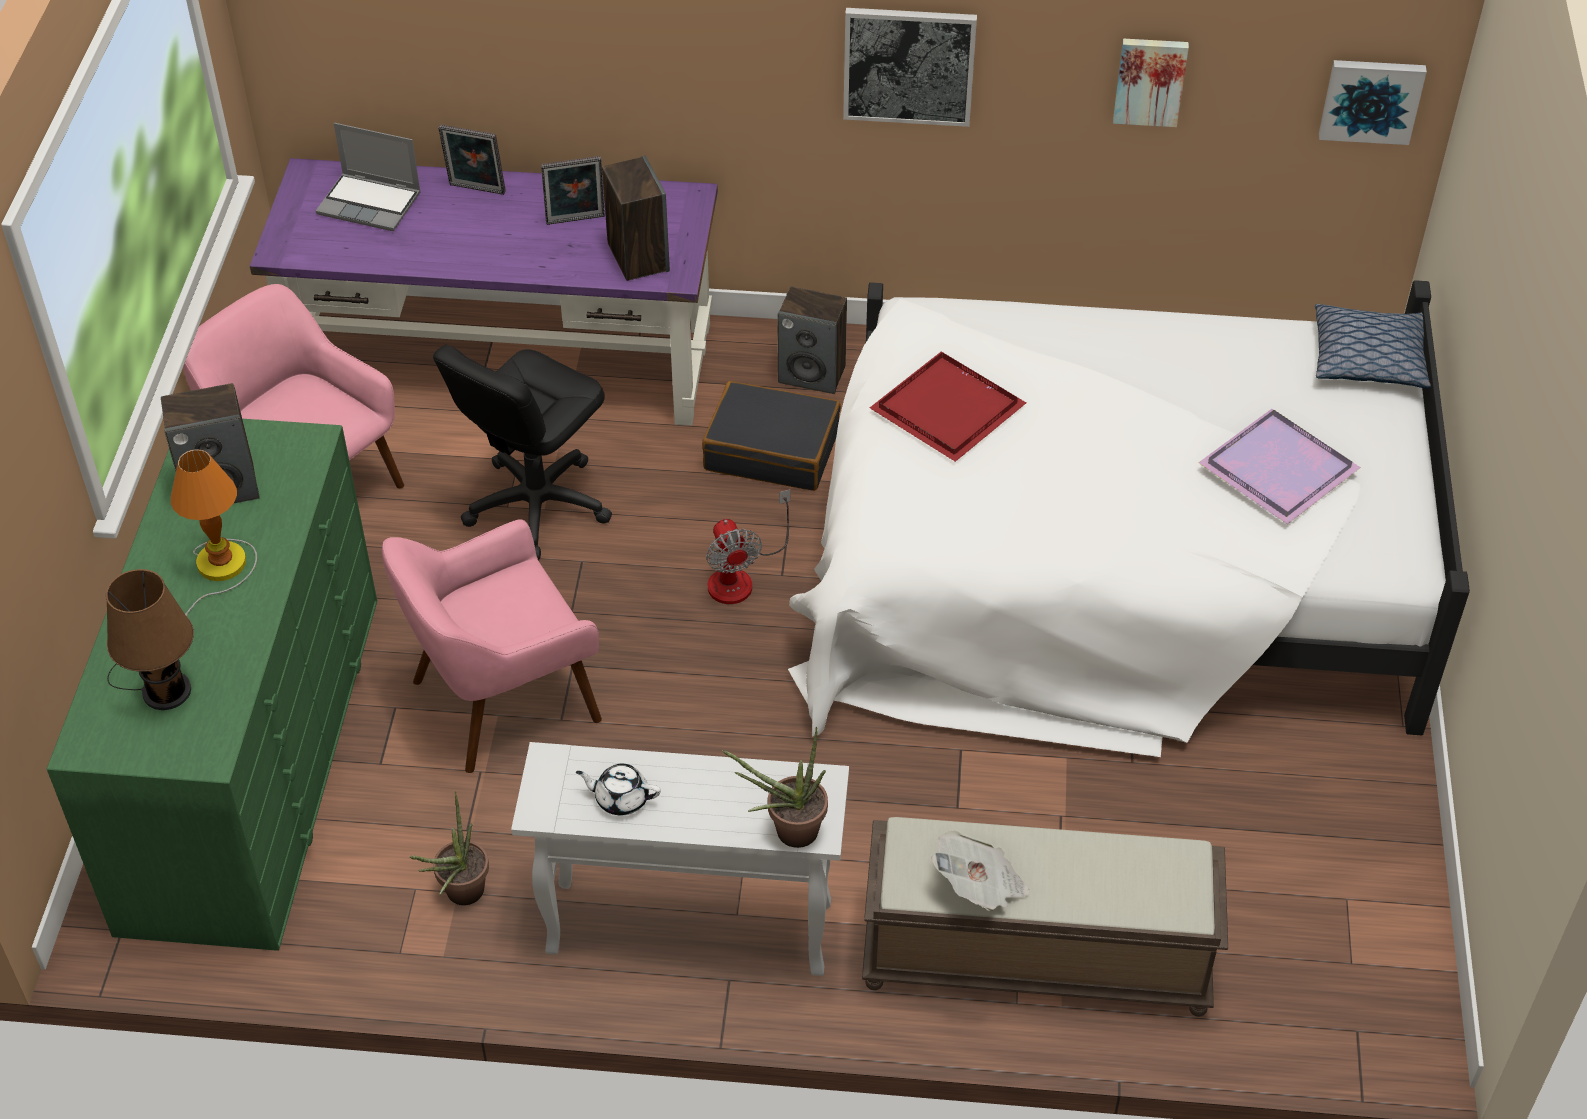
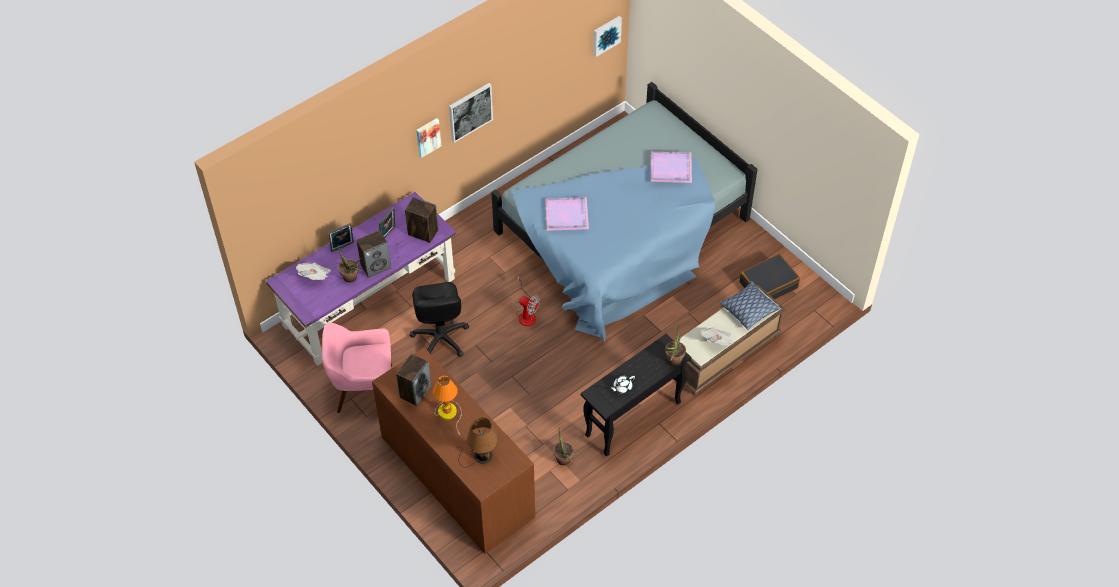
camera: 45 degrees left, 5 degrees up
green dresser [47,419,377,951] -> brown dresser [372,348,535,554]
laptop [316,123,421,231] -> newspaper [296,263,331,280]
pink armchair [382,519,602,773] -> none
white console table [511,742,849,976] -> black console table [581,334,692,457]
black suitcase [702,381,841,491] -> black suitcase moved to [739,254,800,299]
speaker [778,287,847,394] -> speaker moved to [356,230,391,278]
white bed [788,280,1470,757] -> blue bed [491,82,758,342]
red tray [870,352,1026,462] -> purple tray [545,197,589,231]
picture [1113,39,1189,127] -> picture moved to [416,118,441,158]
pillow [1315,304,1431,388] -> pillow moved to [719,281,781,330]
none -> potted plant [337,244,362,283]

